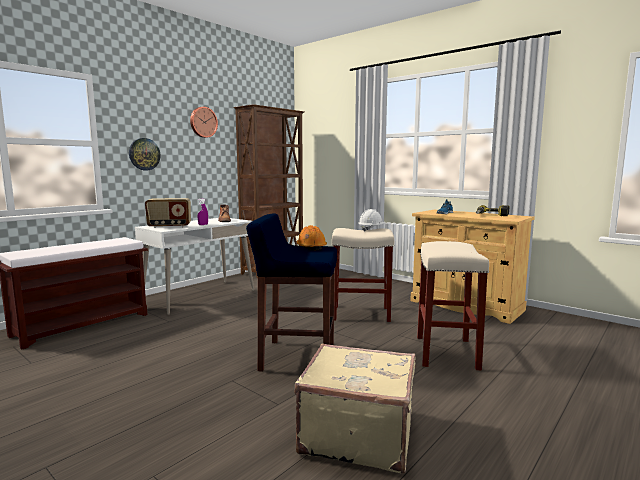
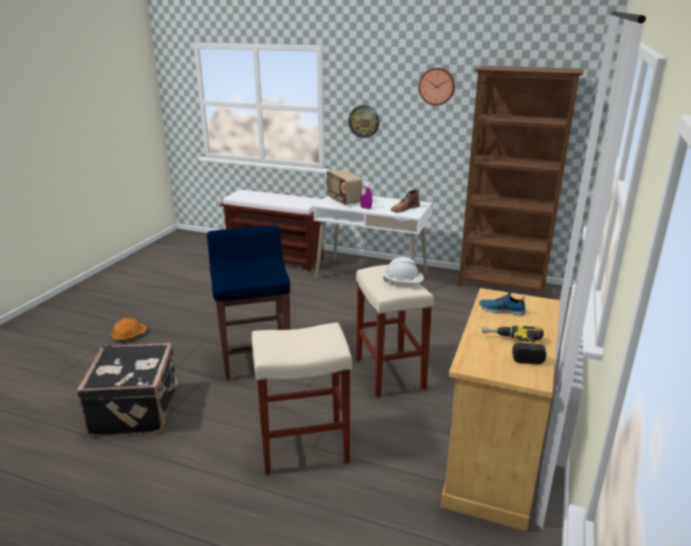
camera: 70 degrees right, 15 degrees up
beige suitcase [294,344,416,473] -> black suitcase [77,343,180,436]
orange hard hat [297,225,327,250] -> orange hard hat moved to [111,318,147,341]

